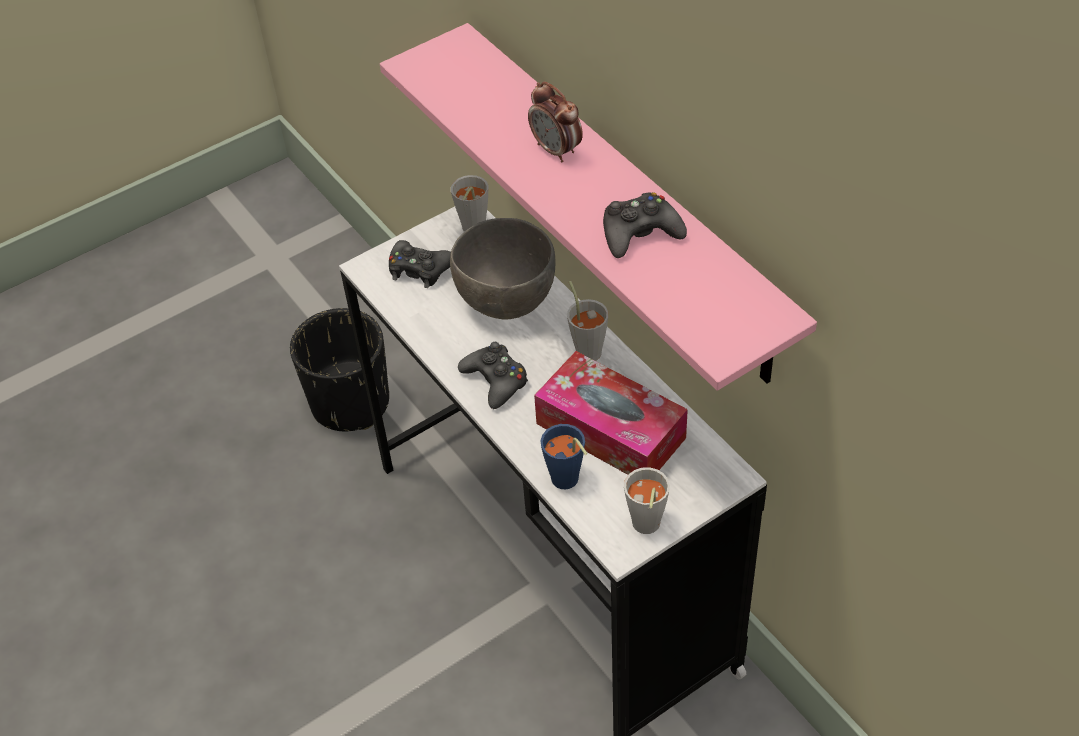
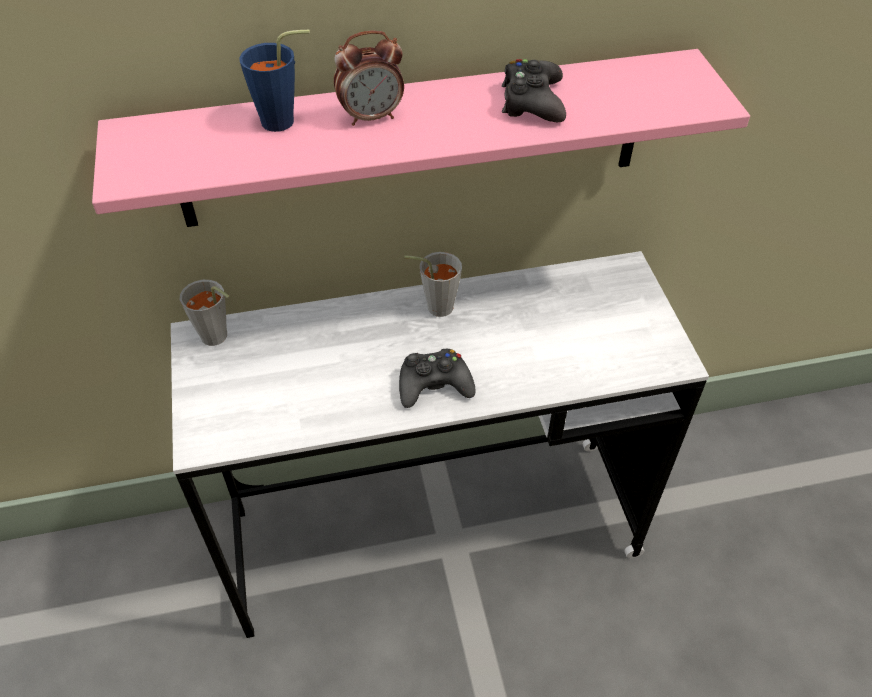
camera: 70 degrees left, 0 degrees up
black planter [290,308,389,431] -> none
black game controller [389,240,451,288] -> none
grey bowl [450,218,555,320] -> none
tissue box [534,351,688,475] -> none
blue cup [540,424,587,489] -> blue cup moved to [239,30,310,132]
grey cup [624,467,670,534] -> none

